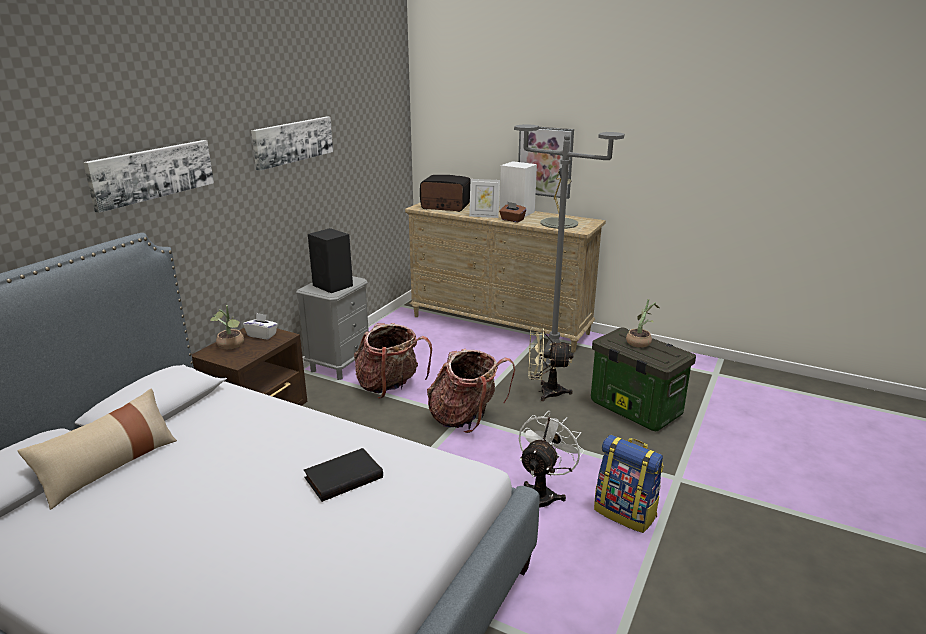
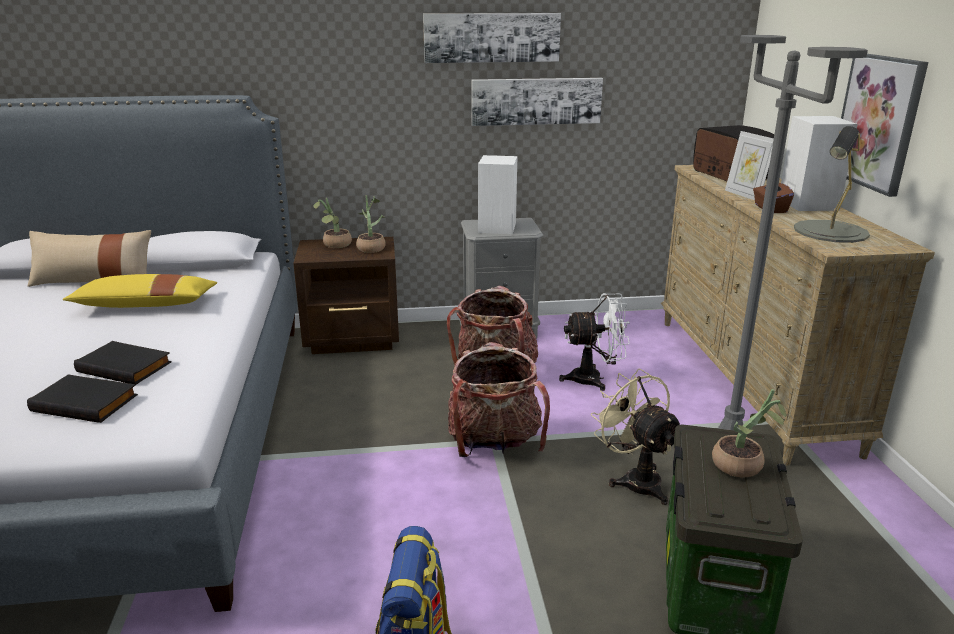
camera: 55 degrees right, 0 degrees up
picture [83,140,214,213] -> picture moved to [471,78,603,126]
white tissue box [243,313,278,339] -> potted plant [356,195,386,253]
black speaker [308,228,353,293] -> white speaker [478,155,517,234]
white fan [519,411,584,508] -> white fan moved to [559,293,630,391]
none -> black book [27,374,138,423]
none -> yellow pillow [63,274,217,308]

